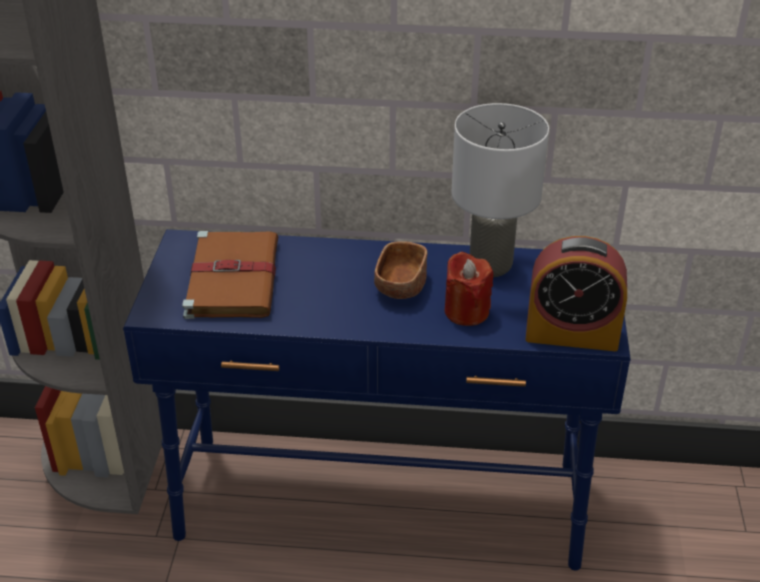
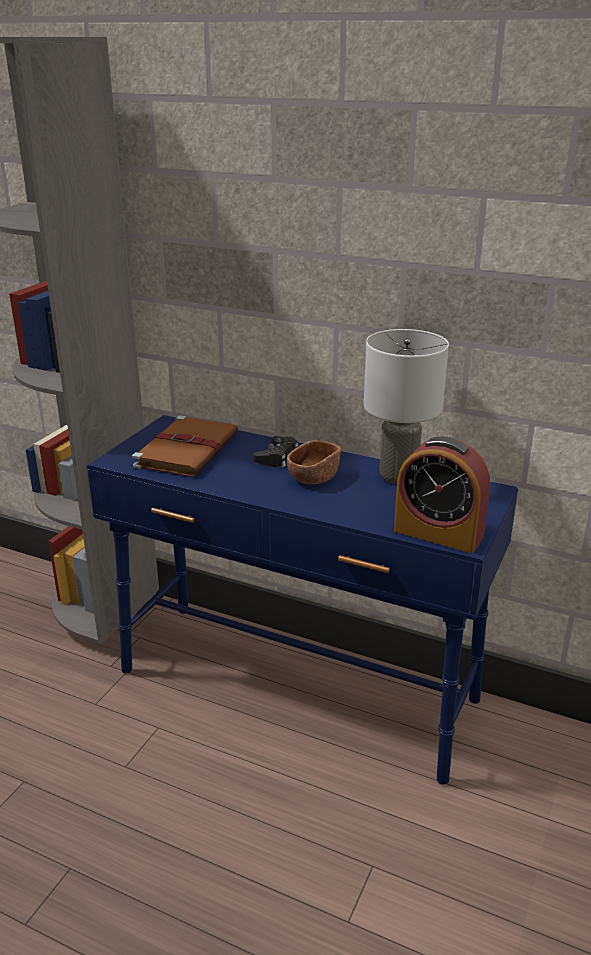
camera: 20 degrees right, 10 degrees down
red candle [444,252,493,326] -> none
none -> black game controller [253,436,298,468]

